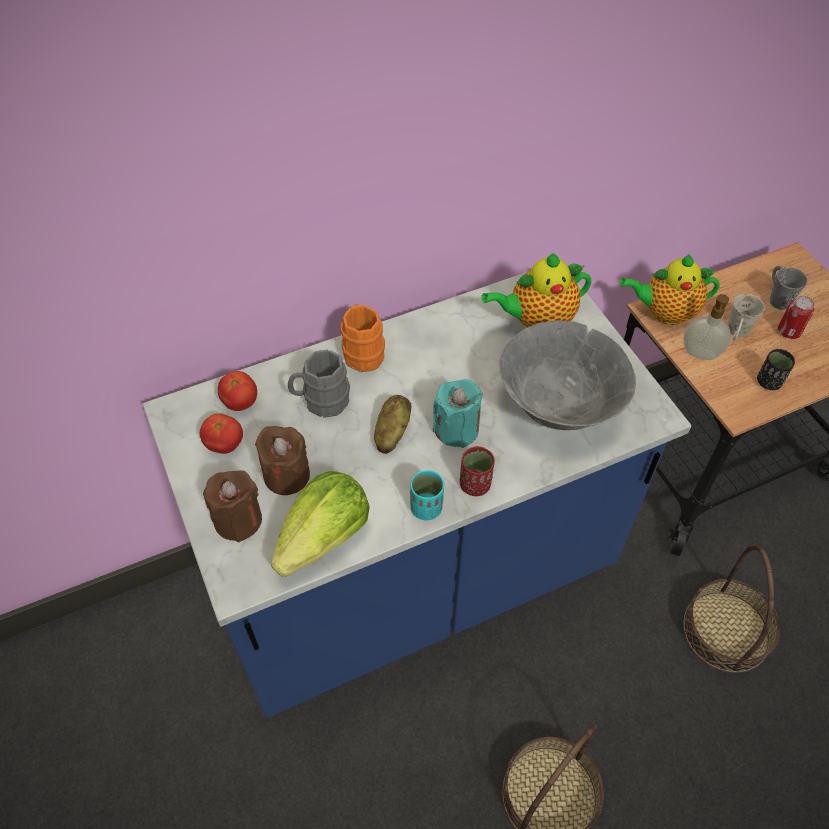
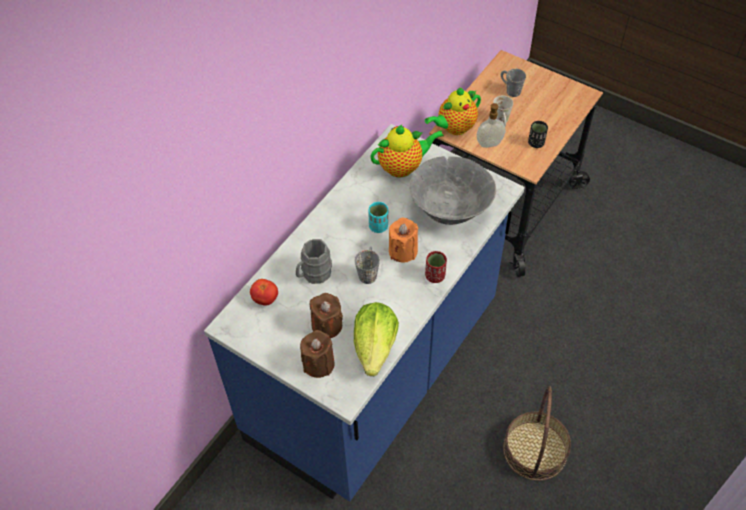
camera: 30 degrees left, 0 degrees up
tomato [200,414,243,454] -> none
orange mug [340,304,385,372] -> none
potato [374,395,411,454] -> grey mug [355,247,380,284]
turquoise cup [410,470,444,520] -> turquoise cup moved to [369,202,388,233]
turquoise candle [433,379,482,448] -> orange candle [389,218,419,263]
teapot [481,253,591,328] -> teapot turned 150 degrees counterclockwise [370,125,444,178]
basket [683,545,780,673] -> none
can [778,295,814,339] -> none

